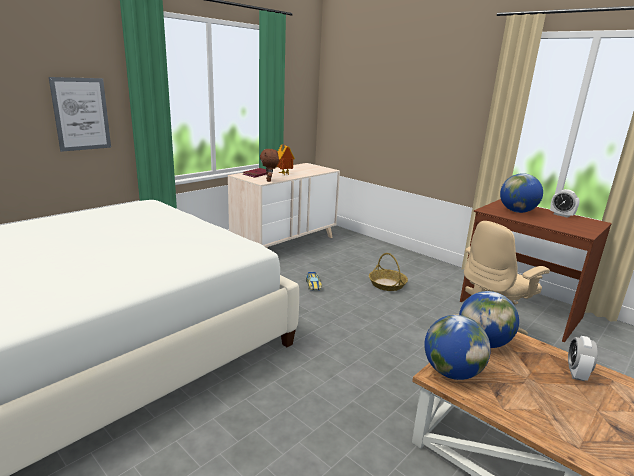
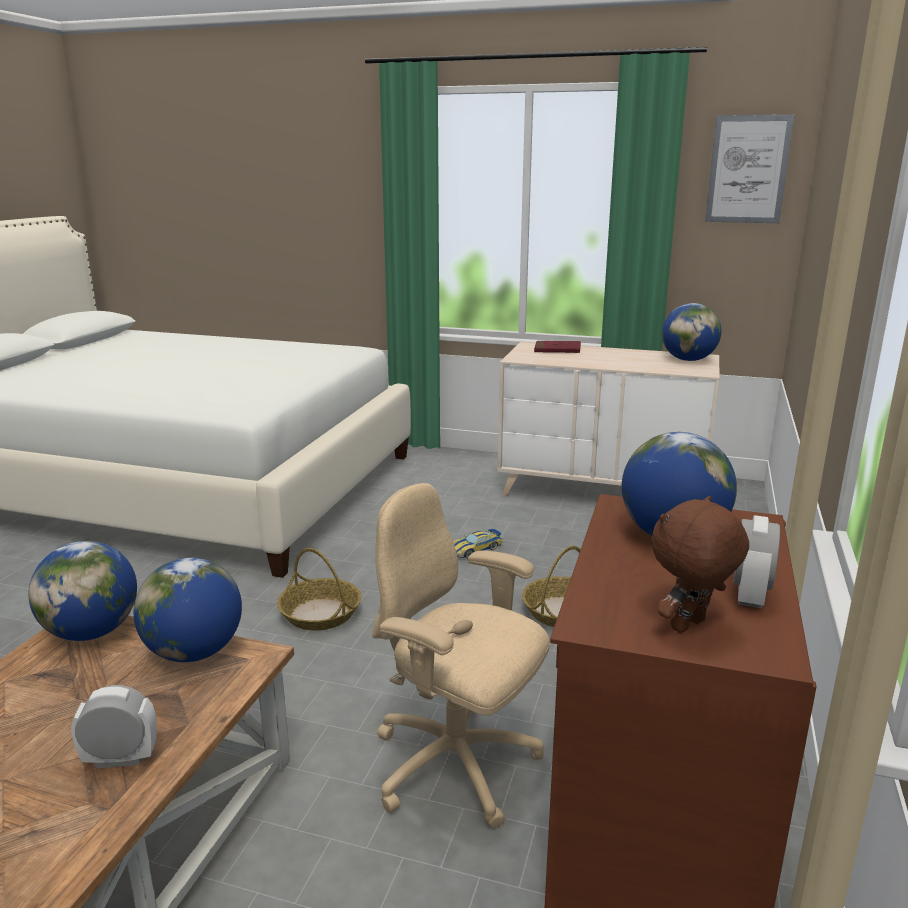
camera: 65 degrees right, 0 degrees up
picture [49,77,111,152] -> picture moved to [705,115,794,223]
brown plush toy [260,149,279,182] -> brown plush toy moved to [651,496,749,633]
toy house [276,144,295,175] -> none
none -> basket [277,548,361,631]
none -> globe [662,303,721,361]

